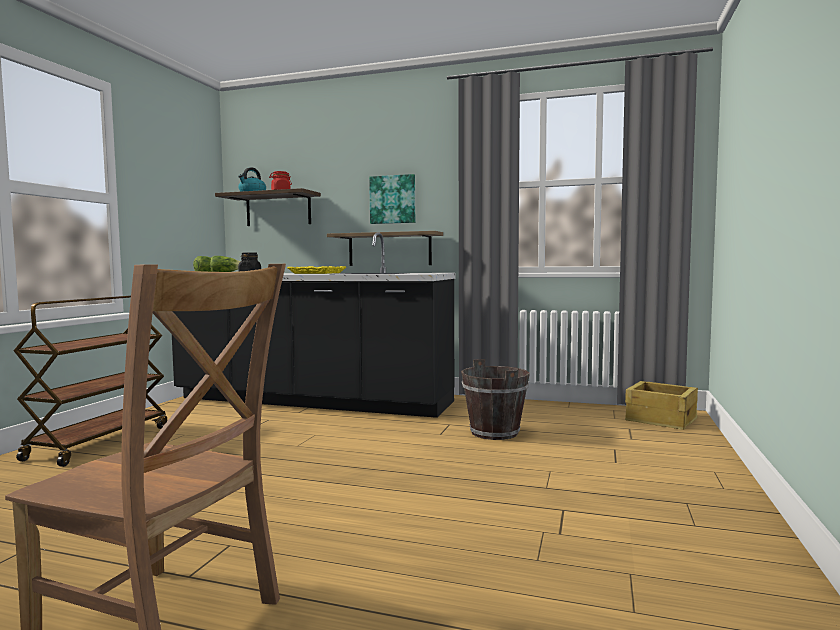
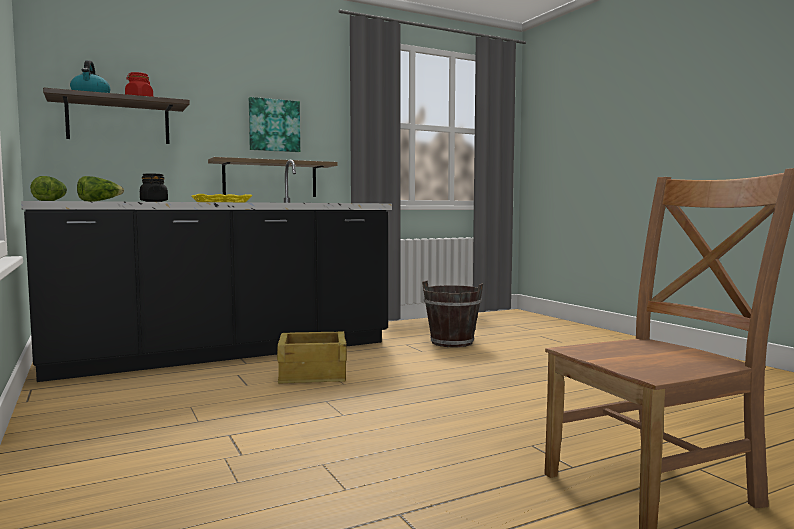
camera: 45 degrees left, 0 degrees up
brown cart [13,296,167,467] -> none
crate [625,381,698,430] -> crate moved to [277,332,347,384]

